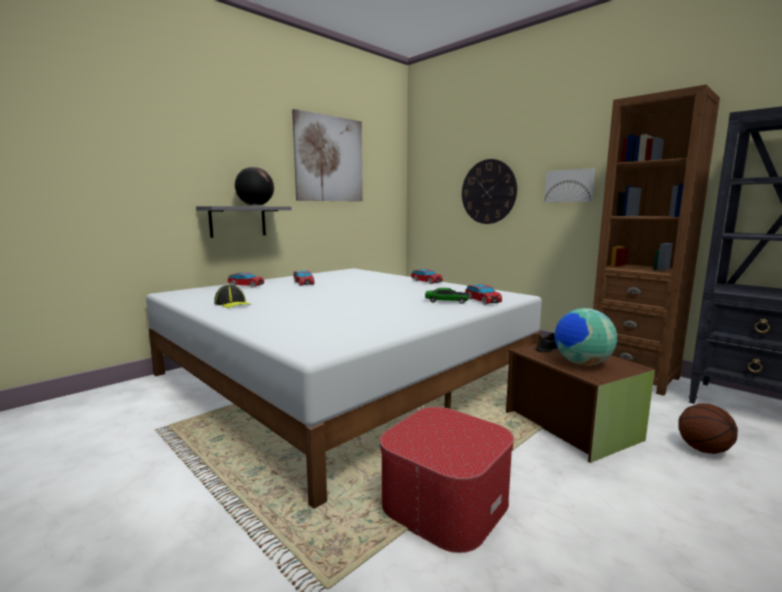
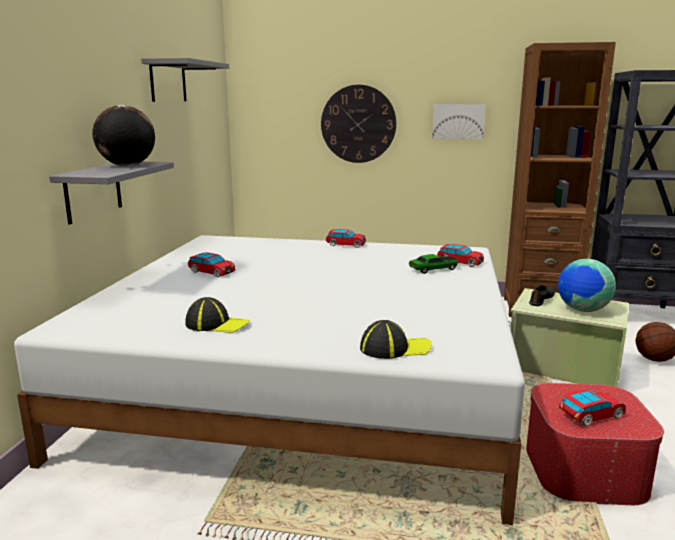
camera: 35 degrees left, 5 degrees up
toy car [227,272,264,288] -> toy car moved to [559,389,626,426]
picture [292,109,363,202] -> grey shelf [141,58,229,102]
brown storage box [506,344,655,463] -> green storage box [511,288,629,387]
none -> cap [360,320,432,359]

